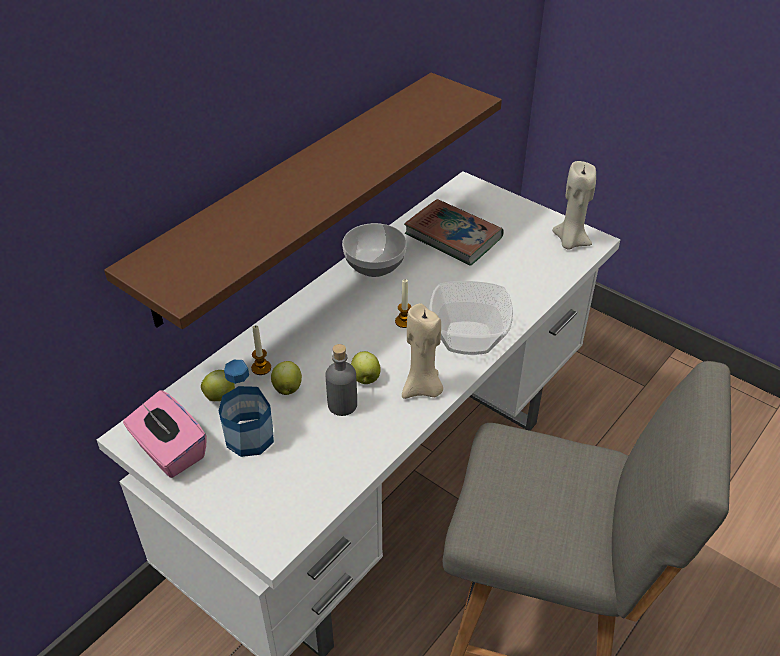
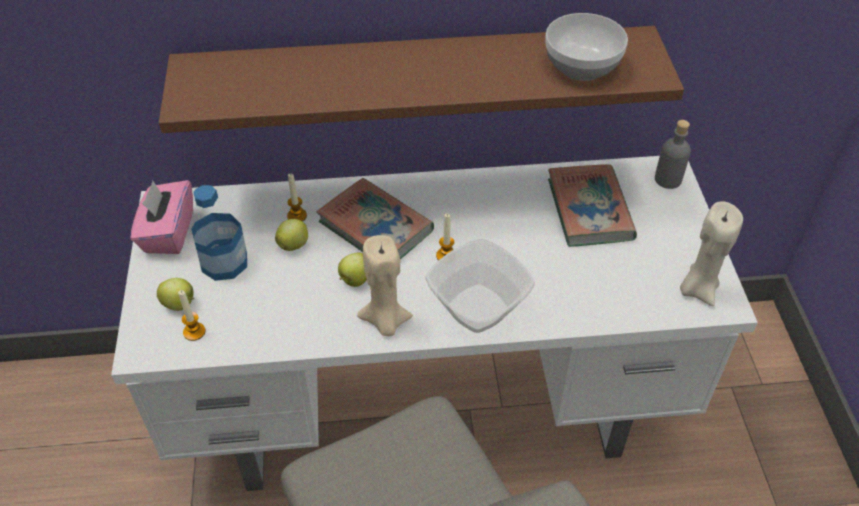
camera: 45 degrees right, 5 degrees up
apple [201,370,235,401] -> apple moved to [157,278,194,311]
grey bottle [326,344,357,416] -> grey bottle moved to [655,120,691,189]
bowl [342,223,407,277] -> bowl moved to [545,13,628,81]
none -> candle [178,290,206,341]
none -> book [316,178,434,259]

